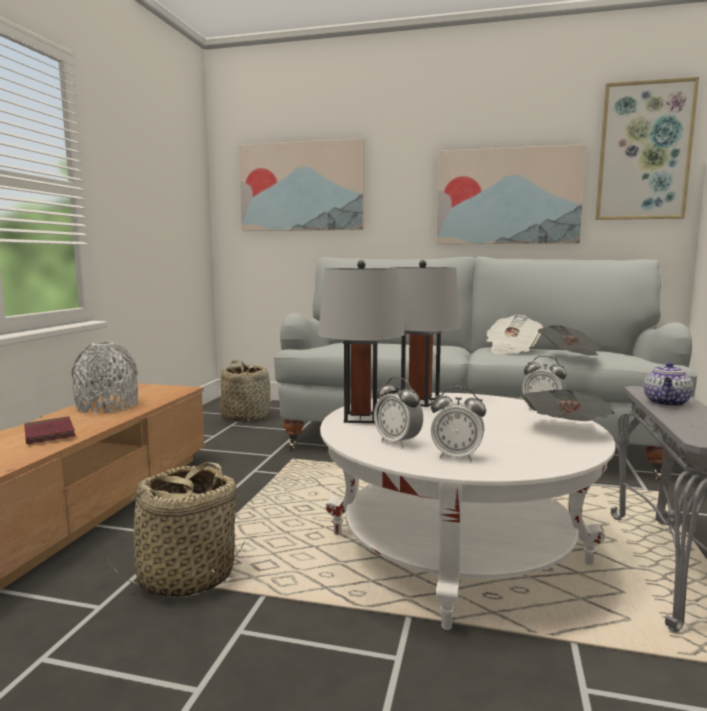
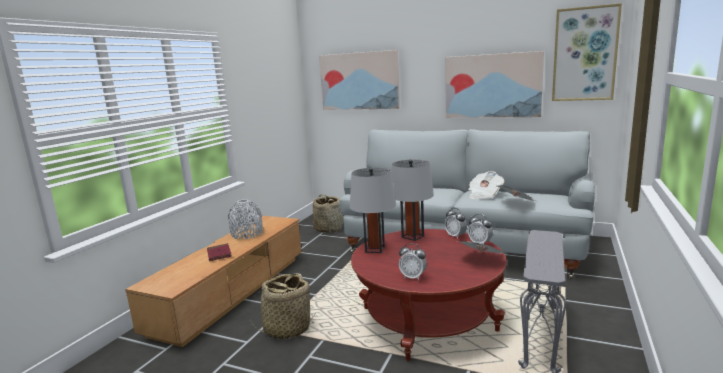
camera: 10 degrees right, 5 degrees up
white coffee table [320,393,615,630] -> red coffee table [351,229,507,361]
alarm clock [374,377,423,447] -> alarm clock moved to [445,208,467,239]
teapot [644,362,693,407] -> none

